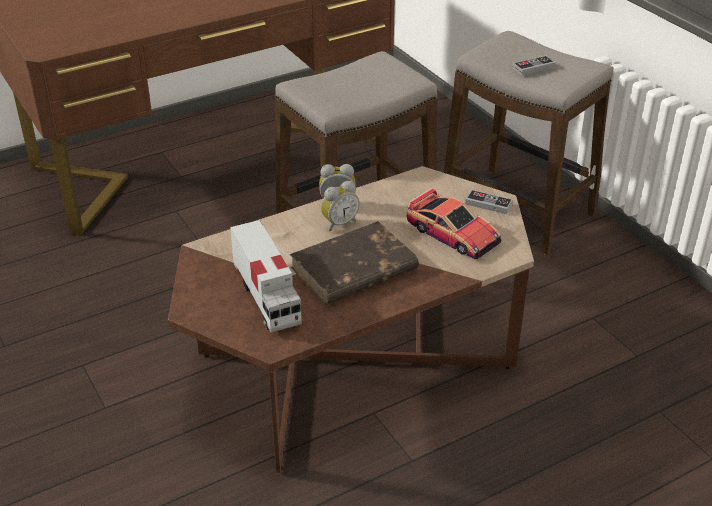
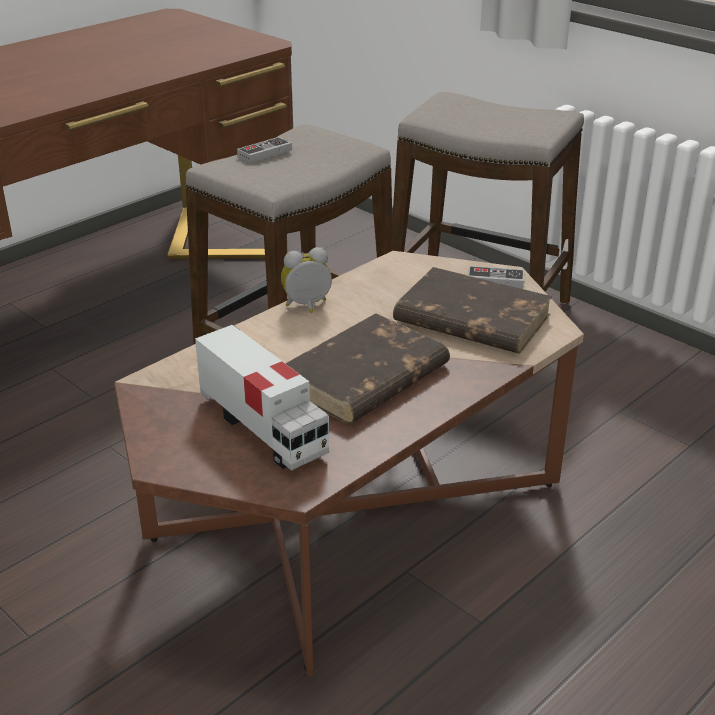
camera: 15 degrees left, 5 degrees down
alarm clock [321,181,360,232] -> none
toy car [407,188,501,259] -> brown book [393,267,553,354]
game controller [513,55,556,75] -> game controller moved to [237,137,292,163]

